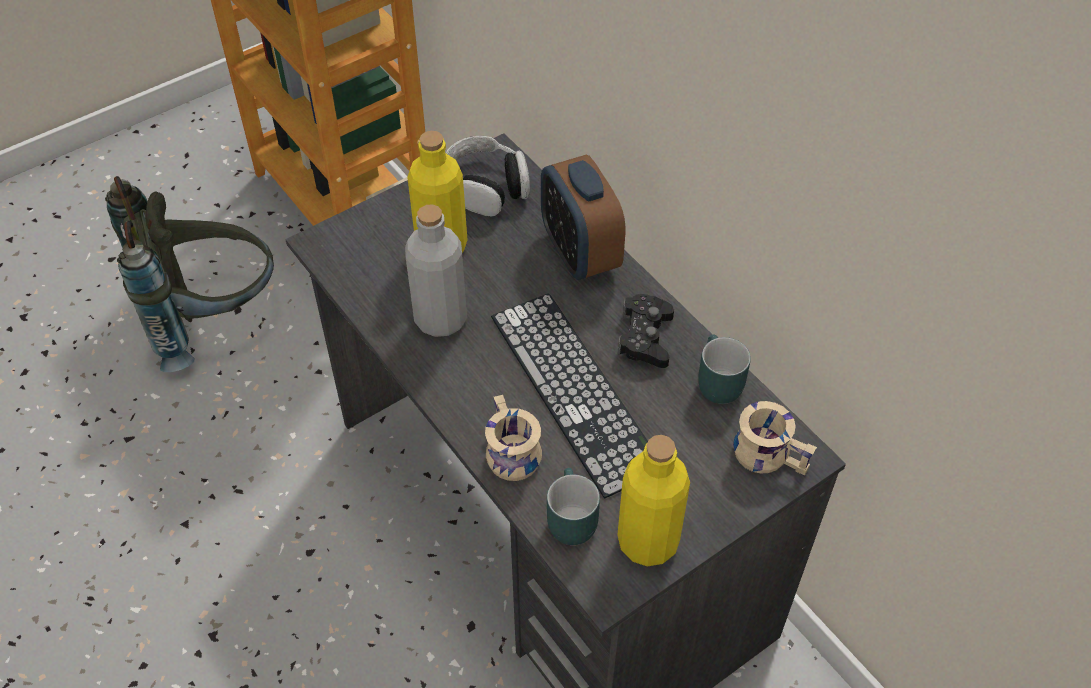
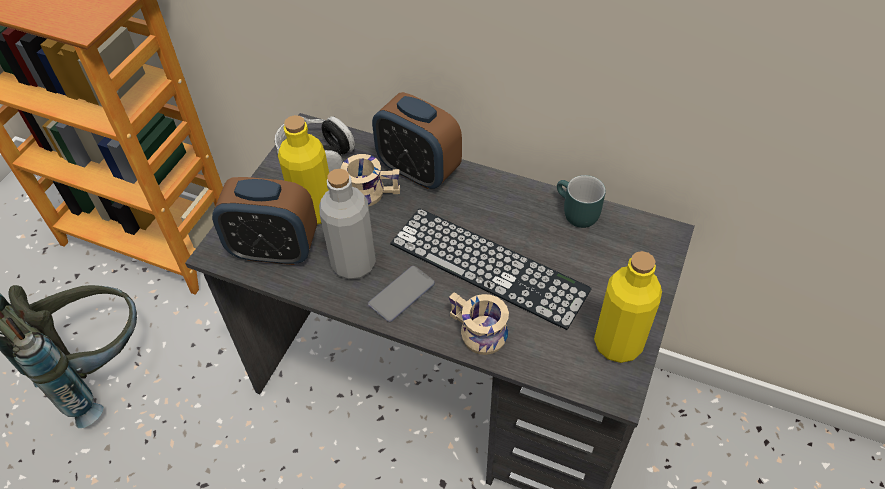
camera: 30 degrees left, 0 degrees up
turquoise mug [547,468,600,545] -> none
black game controller [617,294,674,368] -> none
beige mug [733,401,817,476] -> beige mug moved to [341,154,400,207]
none -> alarm clock [212,177,317,265]
none -> phone [368,266,435,322]

